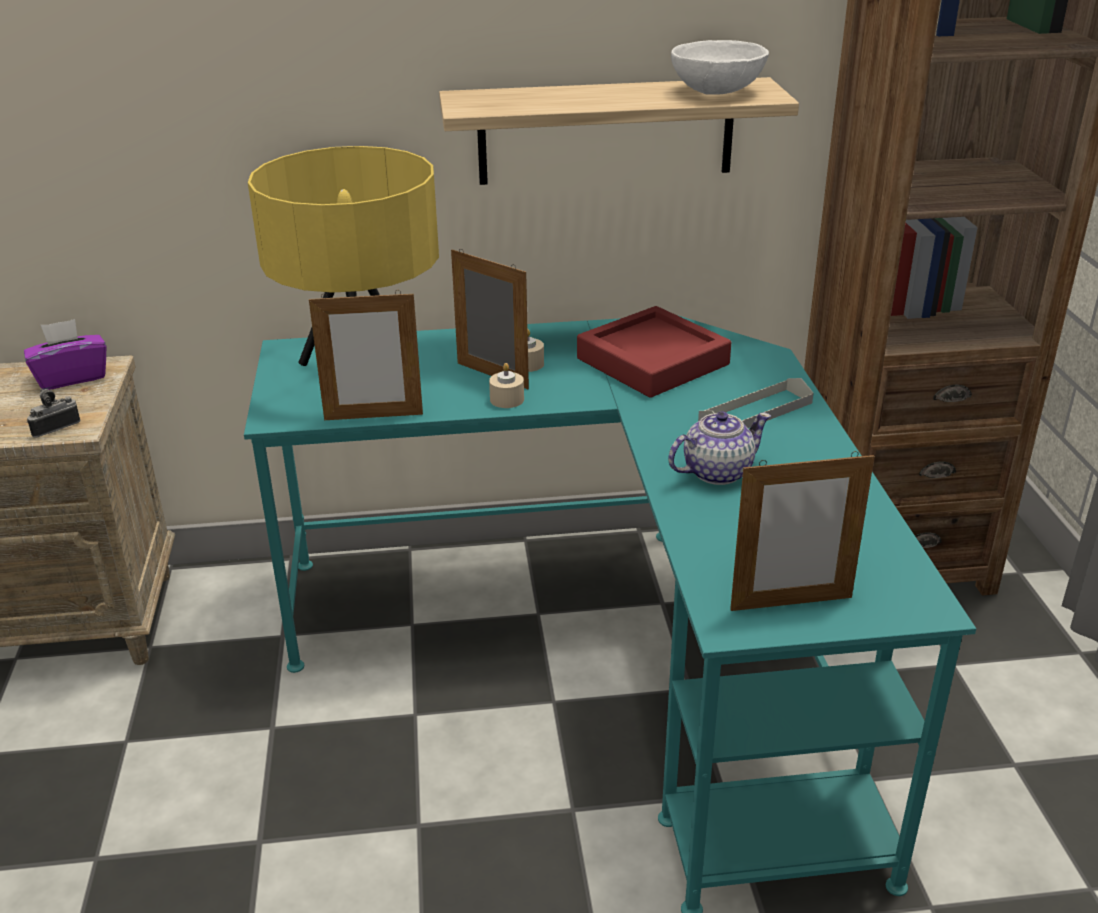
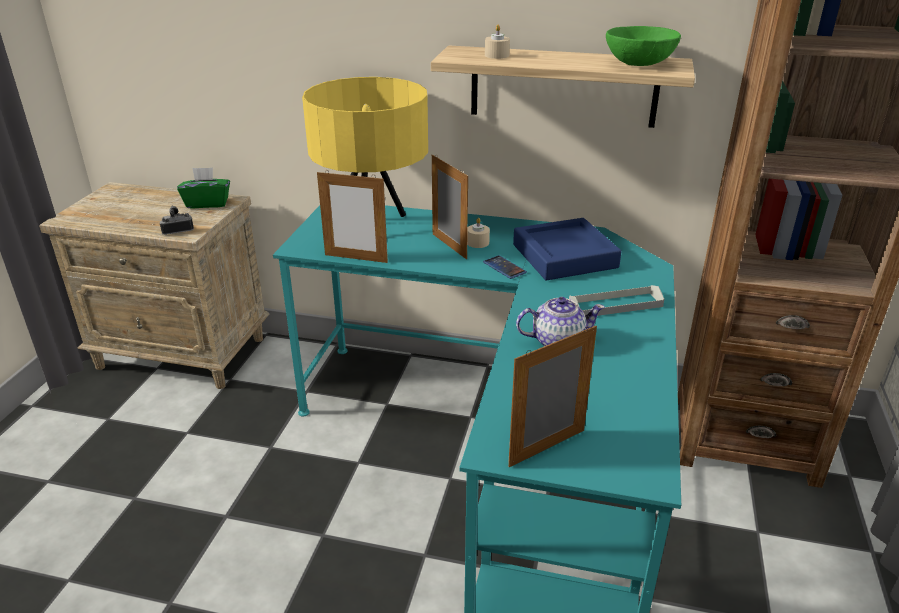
camera: 20 degrees right, 0 degrees up
purple tissue box [24,319,107,390] -> green tissue box [177,167,230,208]
beige candle [489,363,524,408] -> beige candle moved to [485,25,510,59]
red tray [577,306,731,398] -> blue tray [513,218,622,280]
white bowl [671,40,769,95] -> green bowl [606,26,681,66]
picture frame [730,451,875,611] -> picture frame turned 135 degrees clockwise [508,325,597,467]
none -> phone [483,255,527,279]

